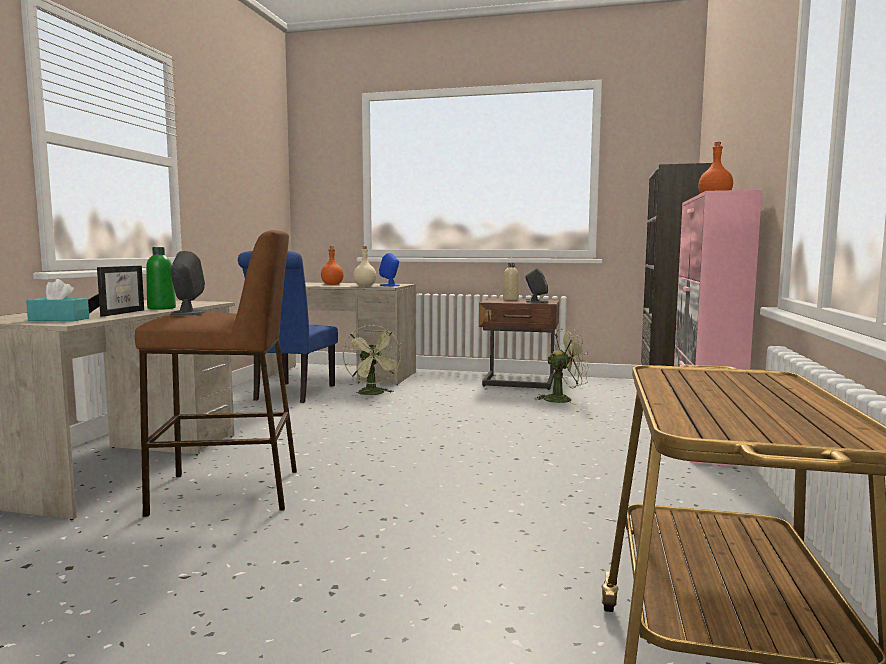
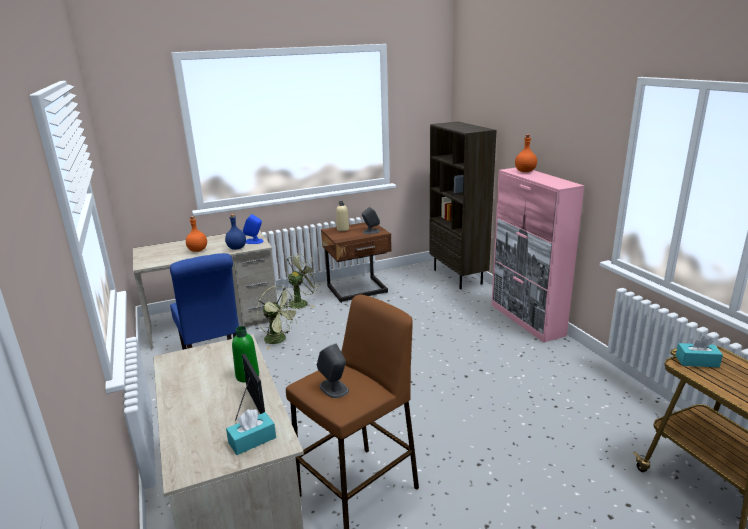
camera: 35 degrees left, 15 degrees up
beige bottle [353,246,376,286] -> blue bottle [225,214,246,250]
green fan [534,327,590,405] -> green fan moved to [283,254,320,309]
none -> turquoise tissue box [676,336,723,368]

